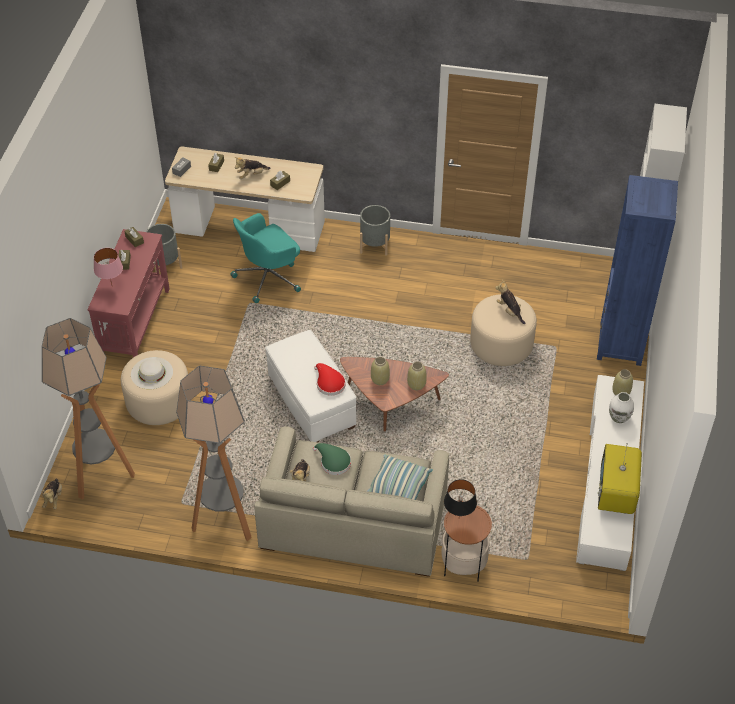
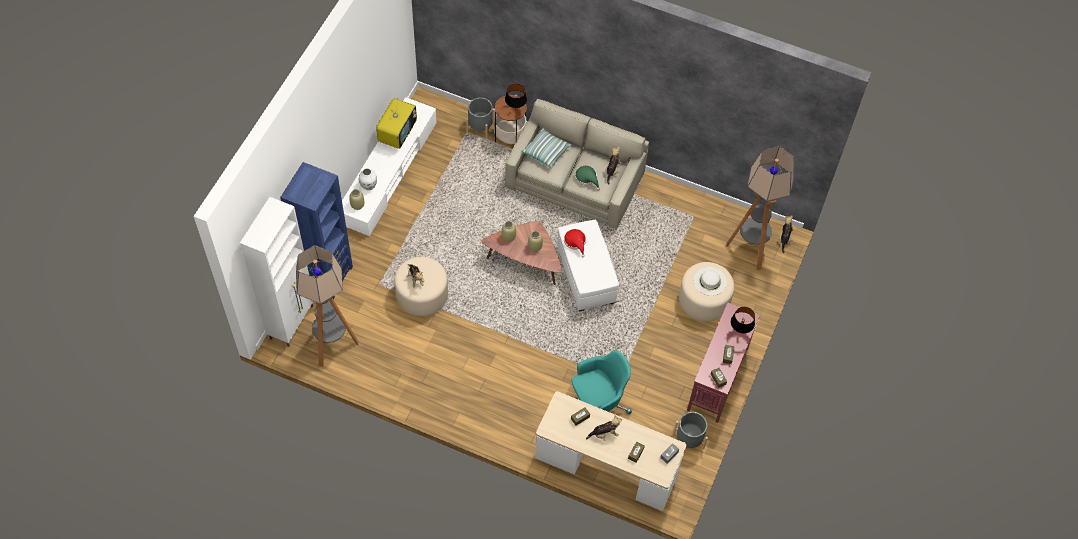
camera: 170 degrees left, 10 degrees up
pink table lamp [94,248,123,285] -> black table lamp [731,307,755,333]
floor lamp [176,366,252,541] -> floor lamp moved to [296,245,359,367]
grey planter [360,205,390,256] -> grey planter moved to [466,98,495,139]

